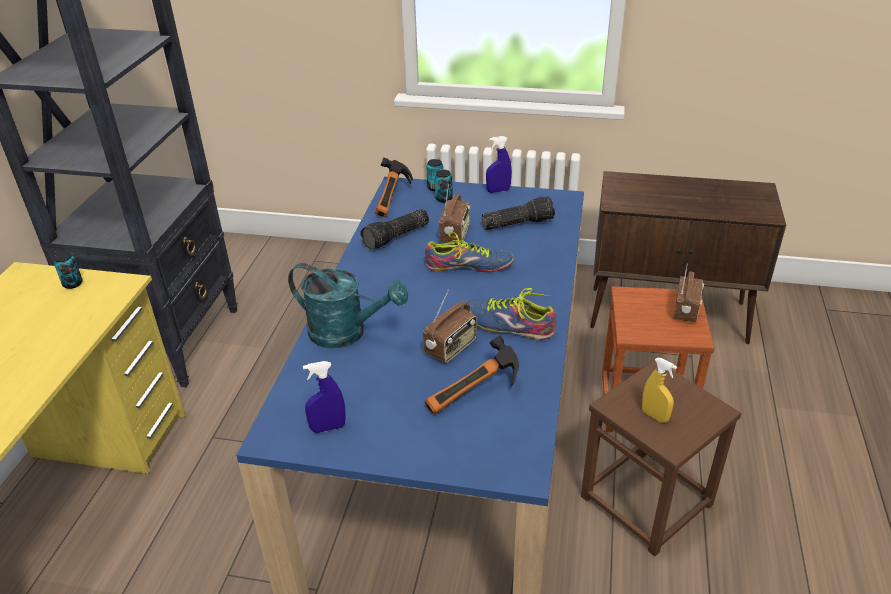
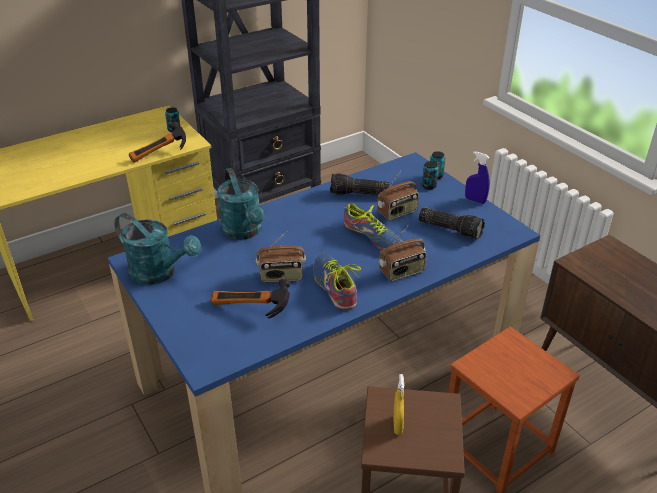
camera: 45 degrees right, 0 degrees up
blue spray bottle [303,361,345,433] -> turquoise watering can [114,213,201,285]
hammer [375,157,413,218] -> hammer moved to [129,122,186,163]
radio [674,263,704,322] -> radio moved to [379,226,427,281]

